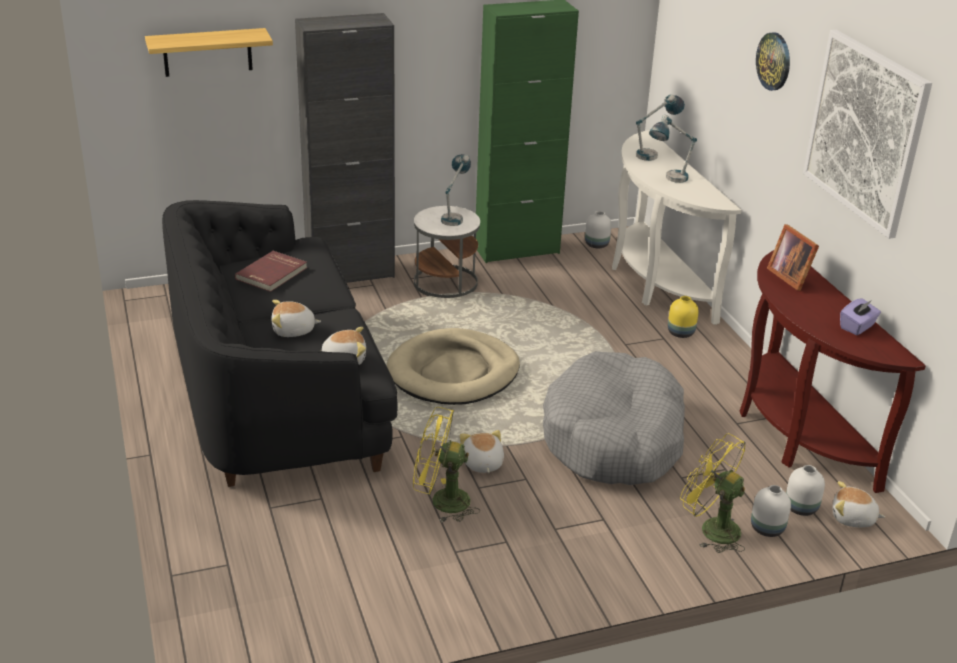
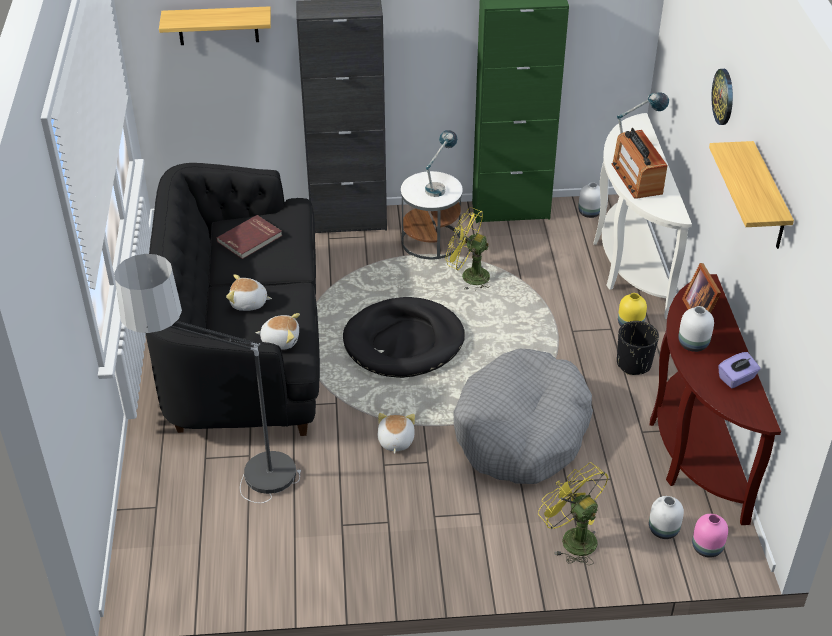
camera: 15 degrees right, 10 degrees up
beige dog bed [387,328,520,405] -> black dog bed [343,297,465,378]
yellow fan [413,407,480,522] -> yellow fan moved to [445,207,490,291]
table lamp [649,115,697,183] -> radio [612,128,668,199]
white vase [751,485,791,537] -> white vase moved to [678,306,714,352]
picture [803,30,932,239] -> shelf [709,141,794,249]
plush toy [833,481,885,527] -> pink vase [692,514,728,558]
none -> floor lamp [114,254,301,503]
none -> black planter [617,321,659,375]

